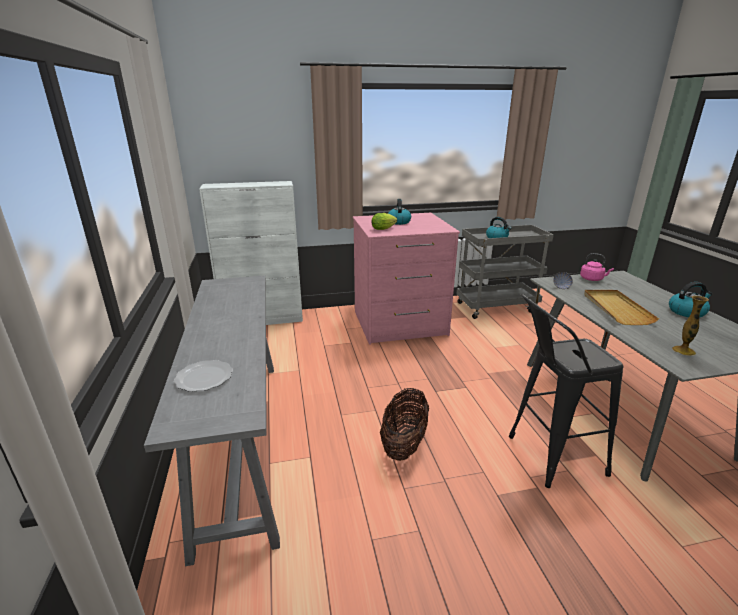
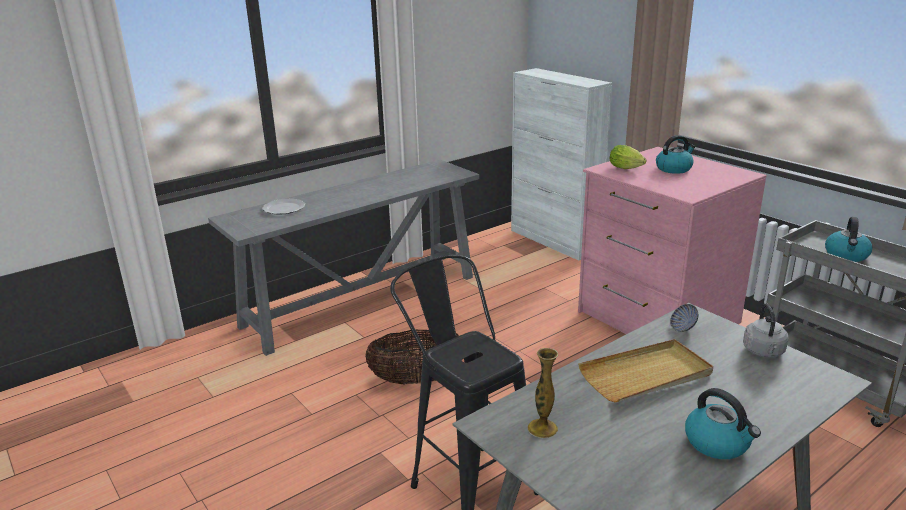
camera: 65 degrees right, 0 degrees up
pink kettle [580,253,614,281] -> grey kettle [743,303,789,358]

